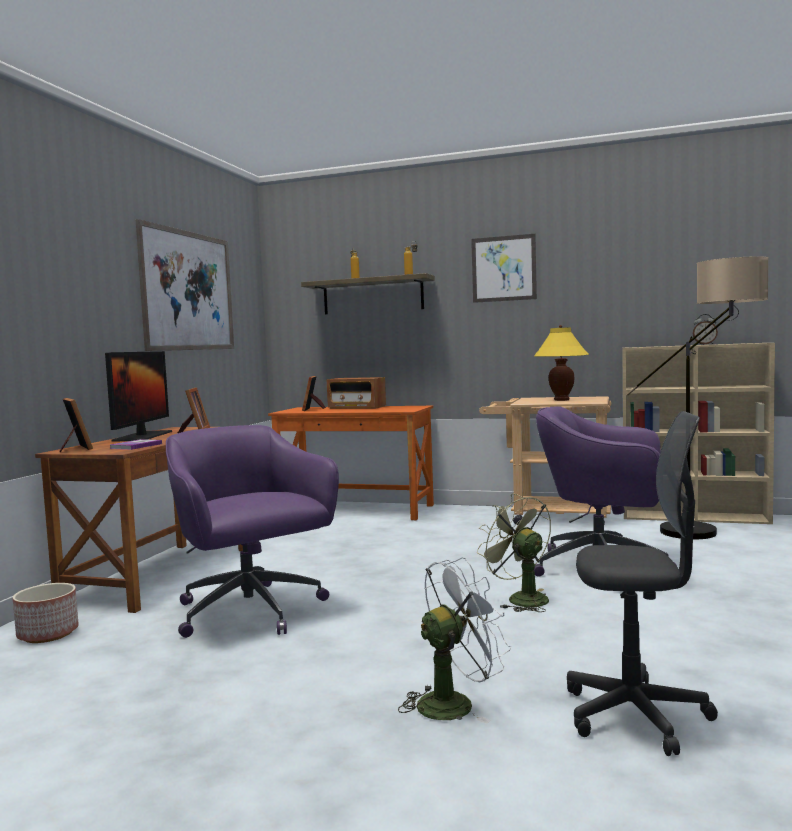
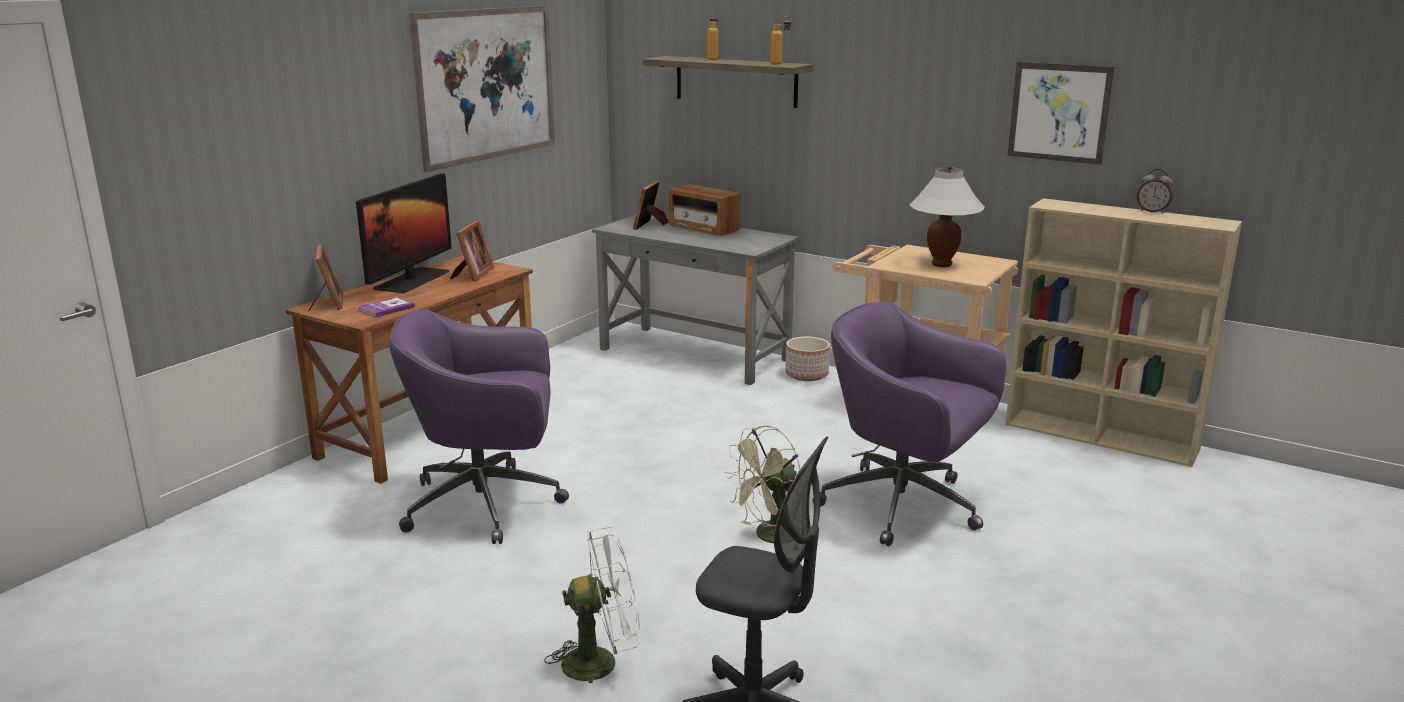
camera: 15 degrees right, 15 degrees up
planter [13,583,79,643] -> planter moved to [785,336,830,381]
purple office chair [166,425,339,638] -> purple office chair turned 75 degrees counterclockwise [389,309,569,544]
orange desk [268,406,434,520] -> grey desk [592,215,799,385]
picture [471,234,537,303] -> picture moved to [1007,62,1115,165]
green fan [477,493,551,612] -> green fan turned 105 degrees counterclockwise [725,425,800,543]
yellow table lamp [534,325,589,401] -> white table lamp [909,166,985,267]
floor lamp [627,256,768,539] -> none

